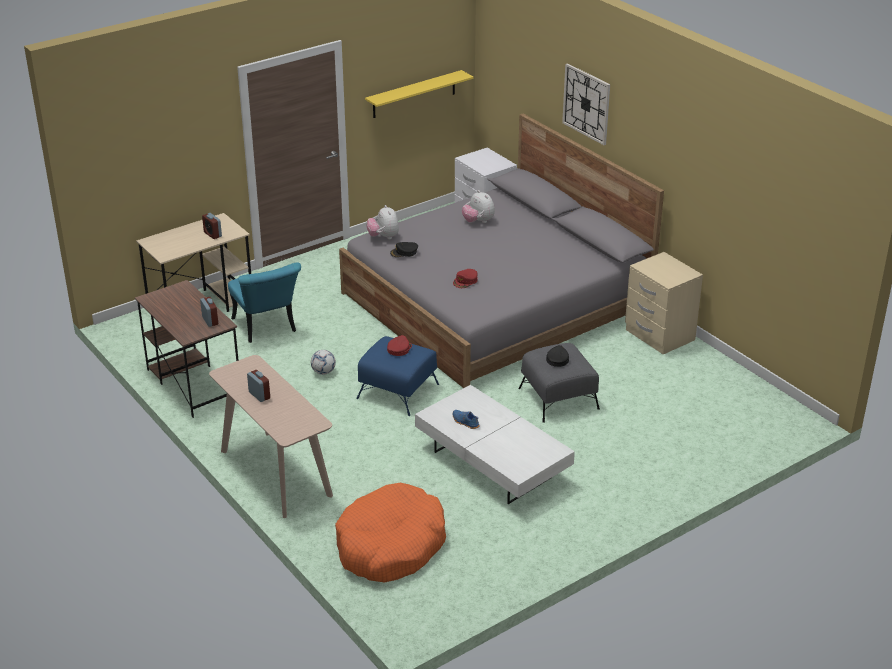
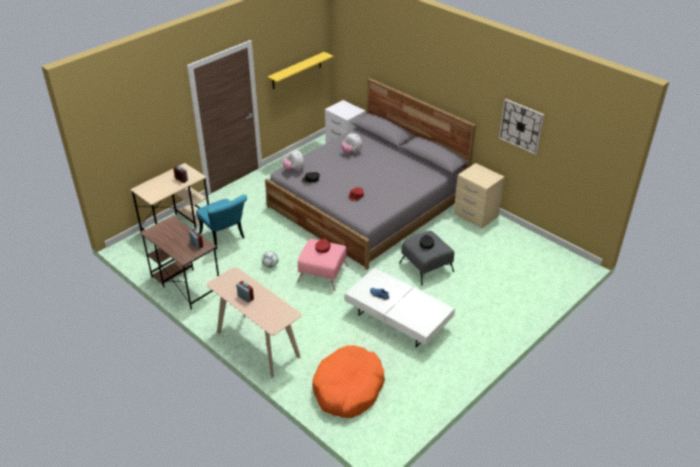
camera: 10 degrees left, 5 degrees up
blue ottoman [356,336,439,416] -> pink ottoman [297,239,348,291]
wall clock [562,63,610,145] -> wall clock moved to [499,99,544,155]

